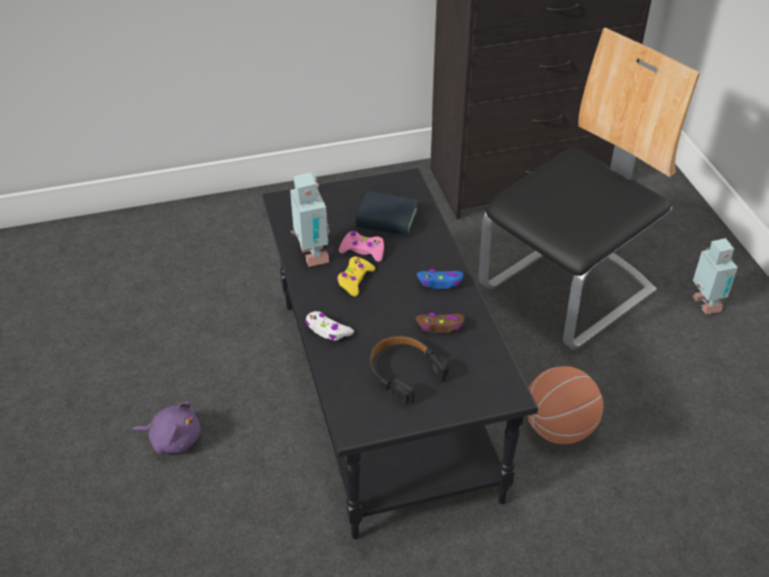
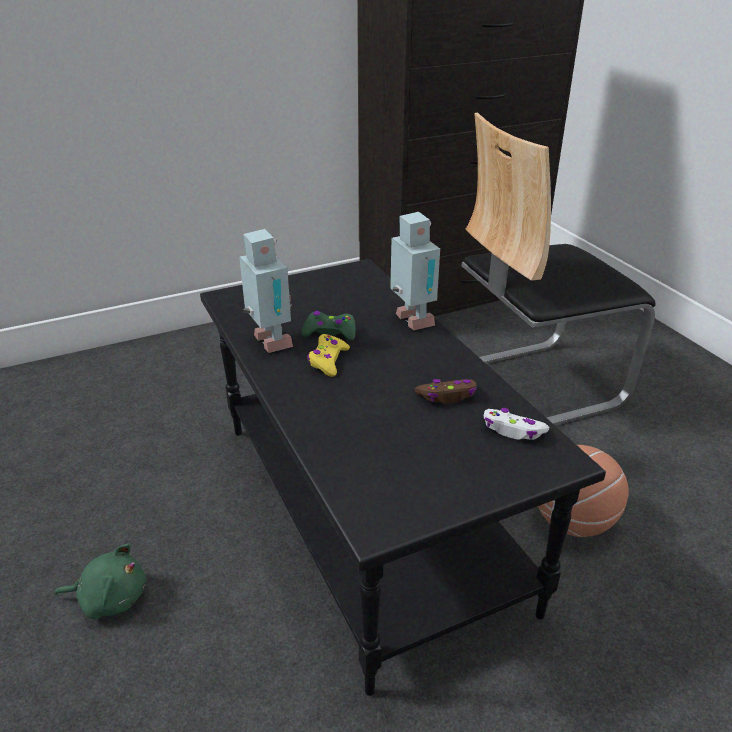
camera: 10 degrees left, 10 degrees down
purple plush toy [132,401,200,454] -> green plush toy [54,544,146,619]
white game controller [305,311,354,340] -> white game controller moved to [484,408,550,440]
pink game controller [339,231,384,262] -> green game controller [302,311,356,341]
book [355,192,418,236] -> none
black headphones [369,335,449,404] -> none
blue game controller [417,269,463,289] -> none
chair [479,28,700,350] -> chair turned 150 degrees counterclockwise [461,112,655,426]
toy robot [693,238,738,314] -> toy robot moved to [390,212,440,330]

